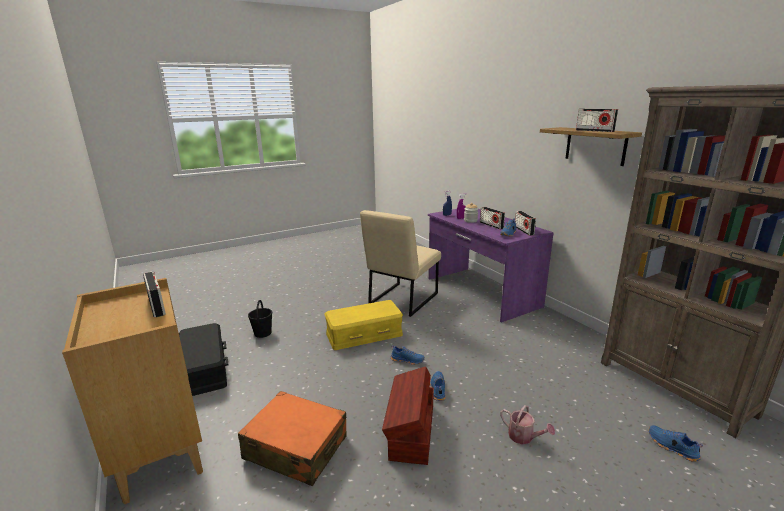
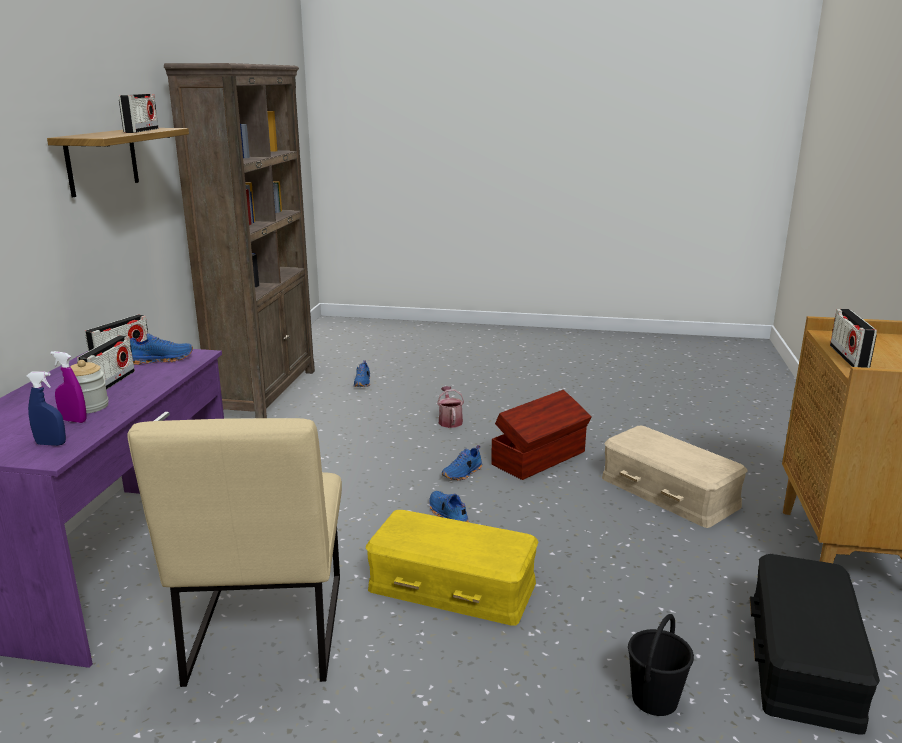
camera: 140 degrees left, 0 degrees up
orange suitcase [238,391,347,486] -> beige storage box [602,426,748,528]
beige chair [360,210,441,317] -> beige chair turned 105 degrees clockwise [127,418,342,687]

